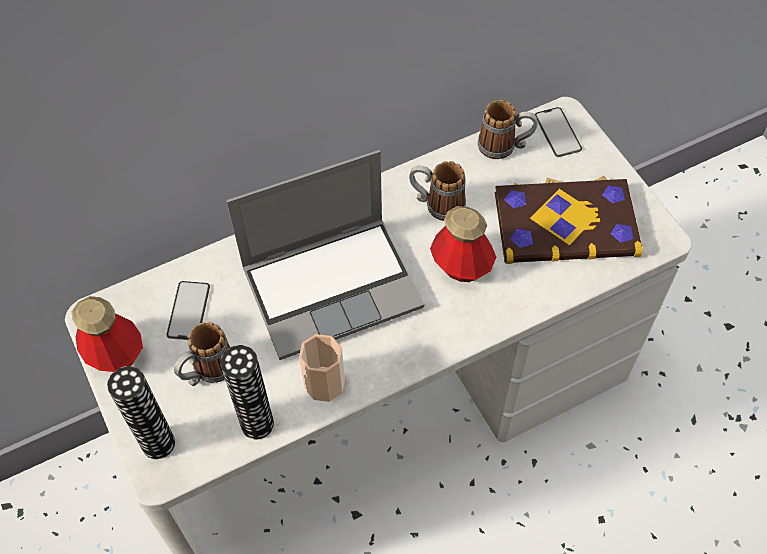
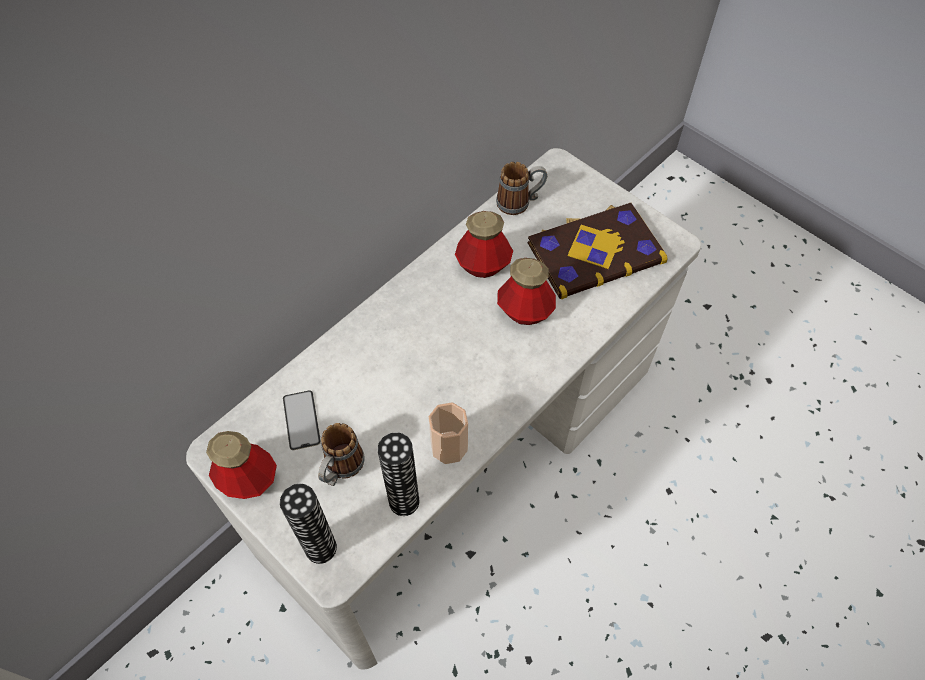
camera: 20 degrees left, 0 degrees up
laptop [227,150,424,360] -> none
mug [409,161,466,221] -> bottle [455,211,513,278]
phone [535,107,582,157] -> none

